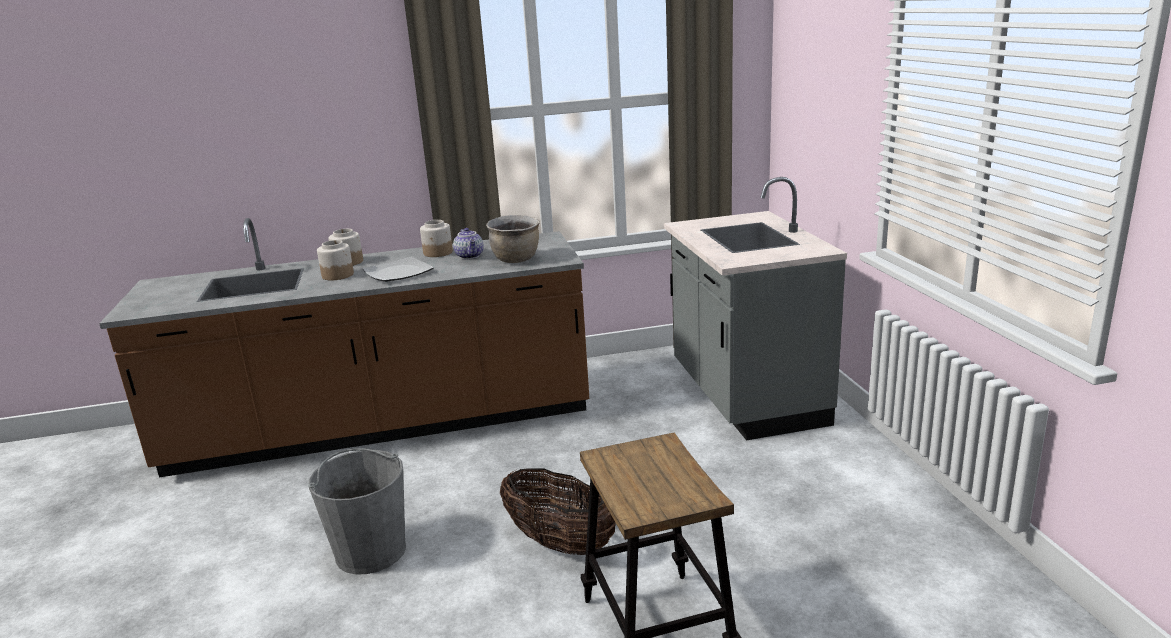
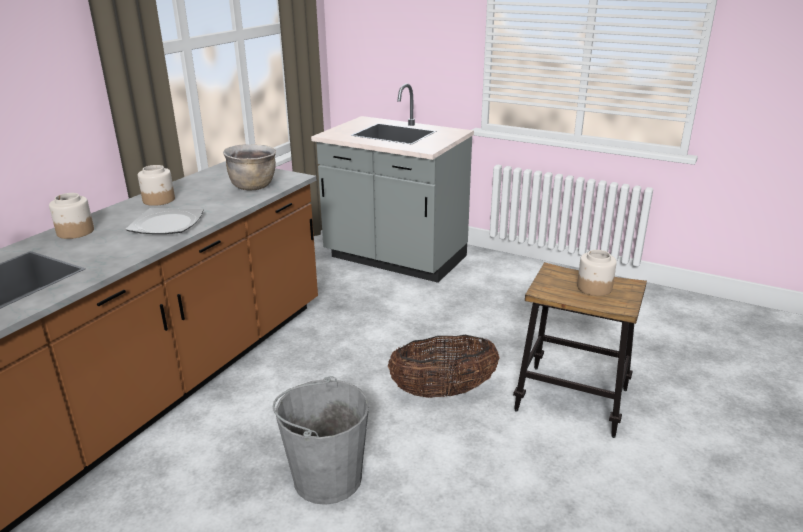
camera: 50 degrees left, 5 degrees up
jar [317,240,354,280] -> jar moved to [577,250,617,296]
teapot [453,228,483,259] -> none

